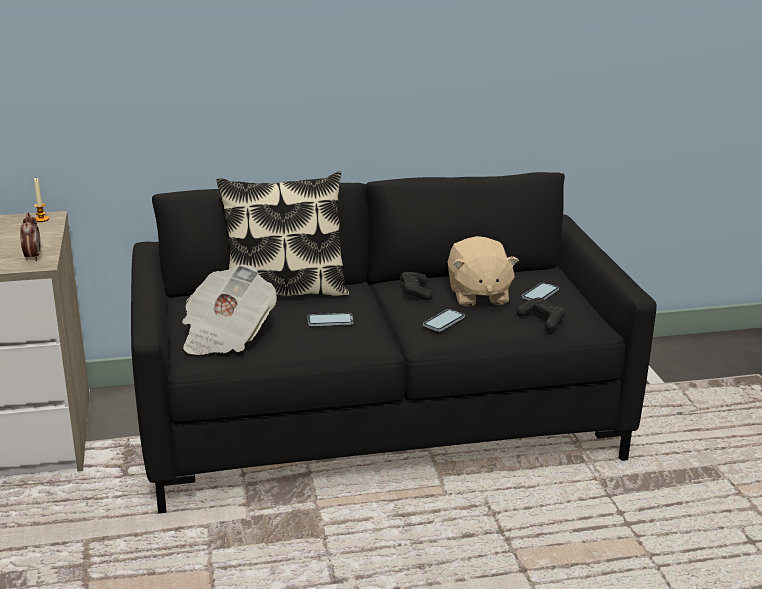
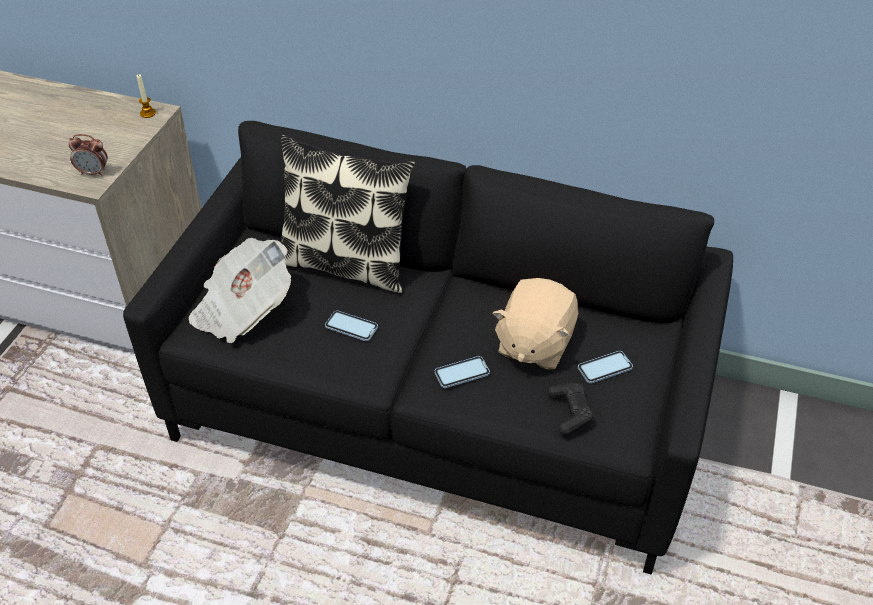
camera: 30 degrees right, 20 degrees up
alarm clock [20,213,41,261] -> alarm clock turned 75 degrees clockwise [68,134,108,176]
black game controller [400,272,433,300] -> none

